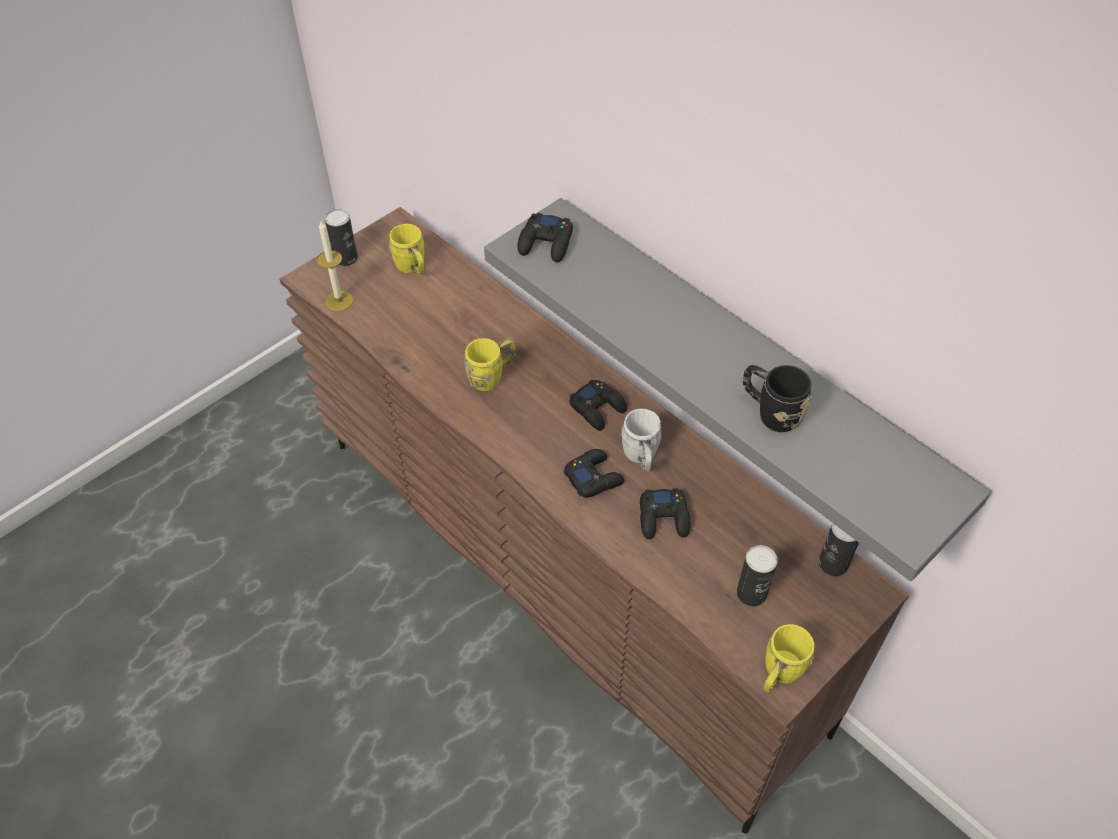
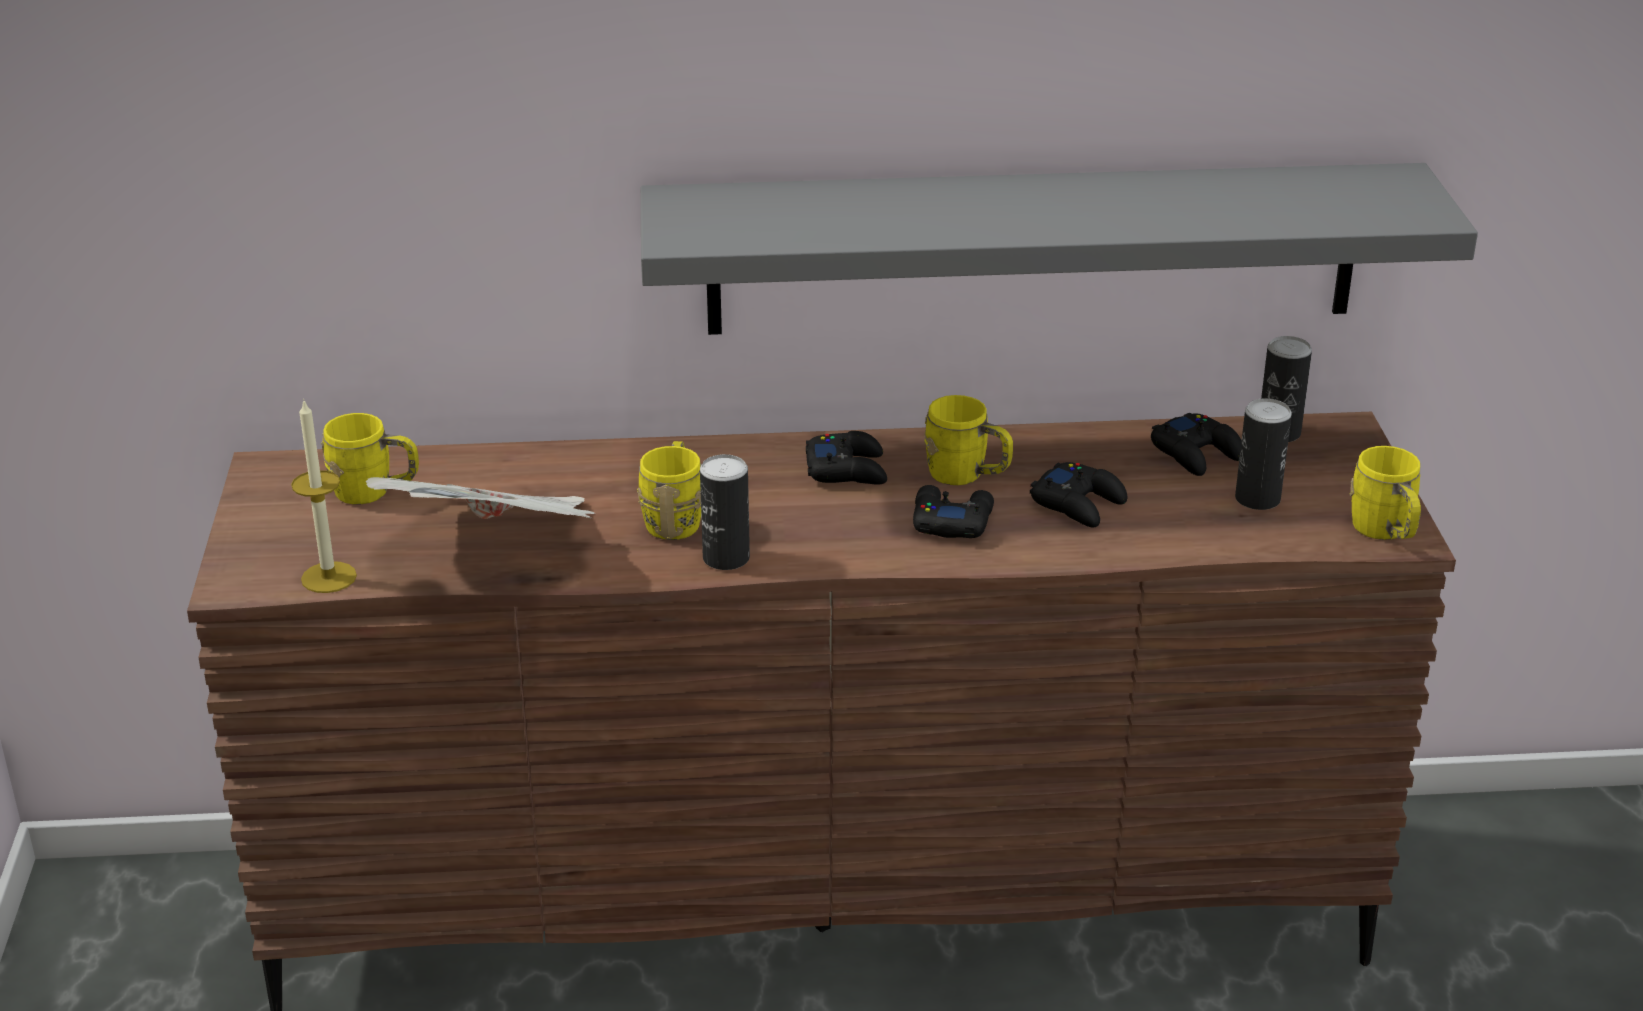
camera: 50 degrees left, 20 degrees down
can [325,209,358,266] -> can moved to [700,454,750,570]
black game controller [517,213,573,262] -> black game controller moved to [1151,413,1242,476]
white mug [621,409,661,471] -> yellow mug [924,395,1013,485]
black mug [743,365,812,432] -> none
none -> newspaper [366,477,594,519]

